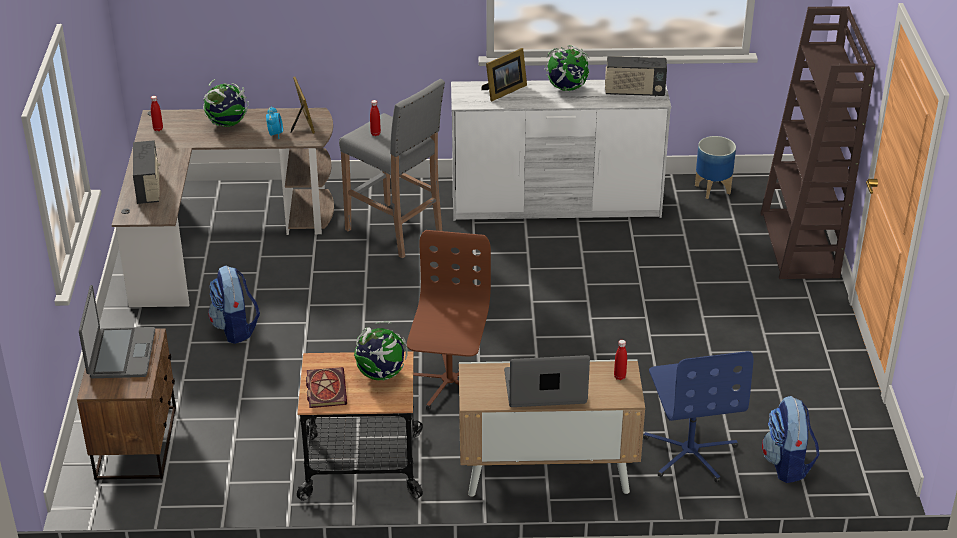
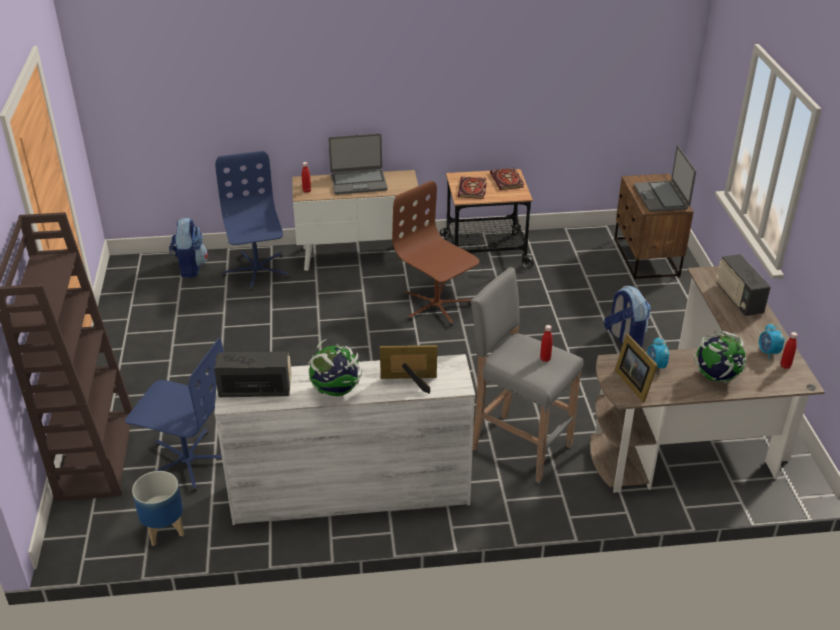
camera: 175 degrees right, 0 degrees up
globe [354,321,408,381] -> book [458,177,487,199]
brown office chair [407,230,491,410] -> brown office chair turned 135 degrees clockwise [392,181,479,327]
picture frame [481,48,527,102] -> picture frame turned 45 degrees clockwise [380,345,437,394]
none -> blue office chair [125,338,224,492]
none -> alarm clock [759,323,785,359]

